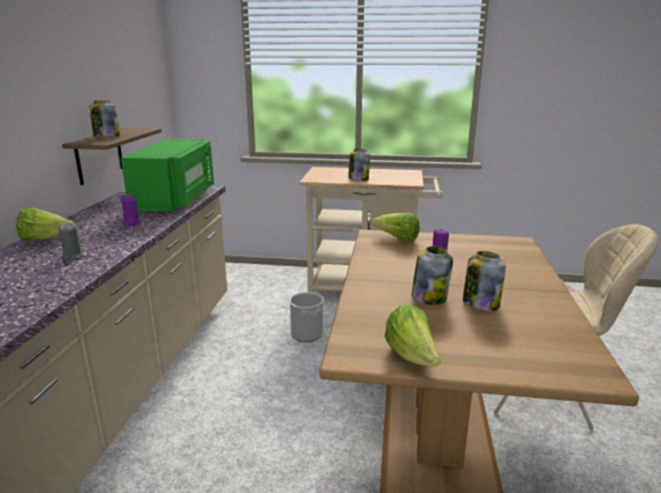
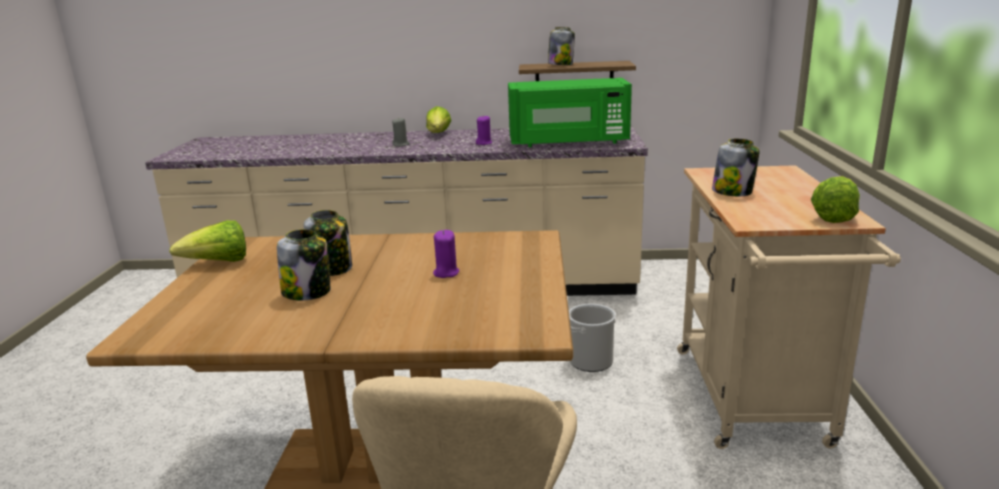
camera: 85 degrees right, 0 degrees up
lettuce [372,213,420,243] -> lettuce moved to [811,176,860,223]

